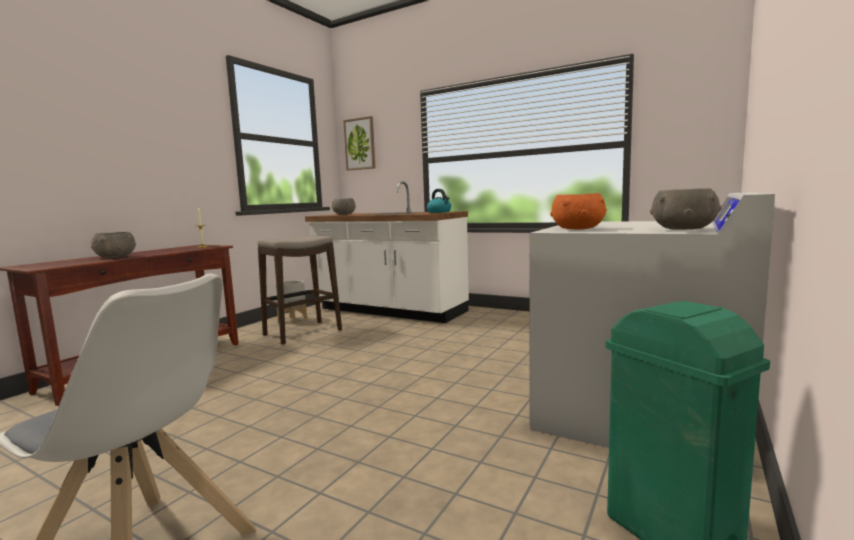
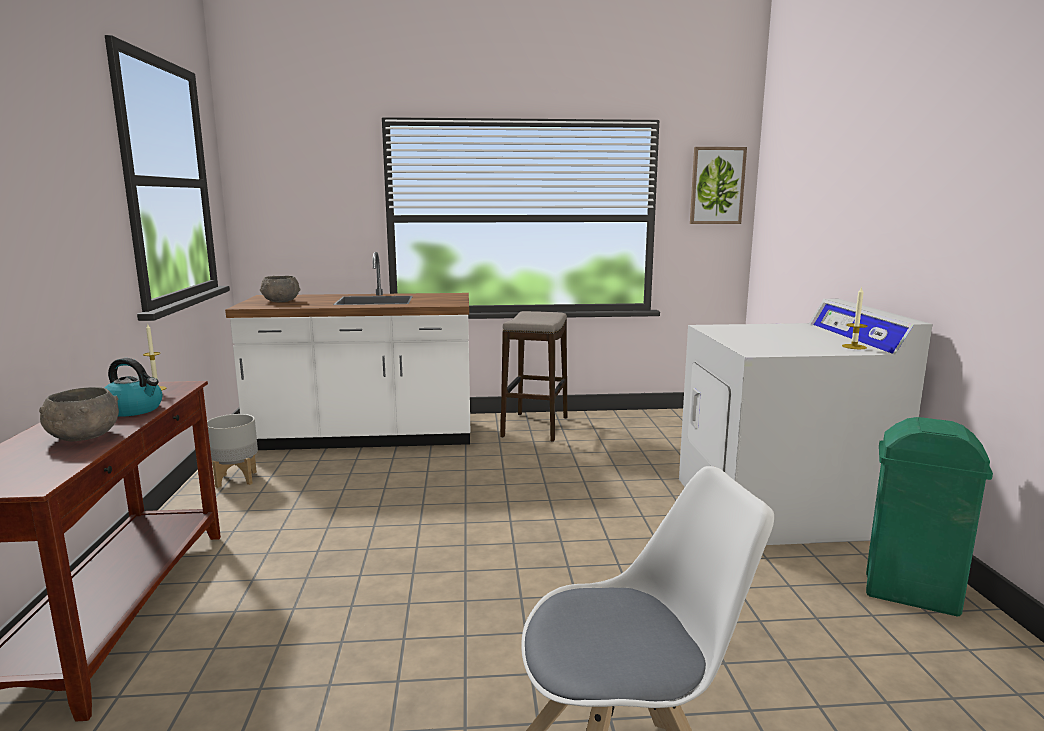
camera: 35 degrees left, 5 degrees up
stool [258,235,342,345] -> stool moved to [500,311,568,442]
picture [343,116,375,171] -> picture moved to [690,147,747,224]
kettle [427,189,451,213] -> kettle moved to [105,358,163,417]
orange bowl [550,193,607,229] -> none
grey bowl [650,188,721,230] -> candle [842,286,867,349]

